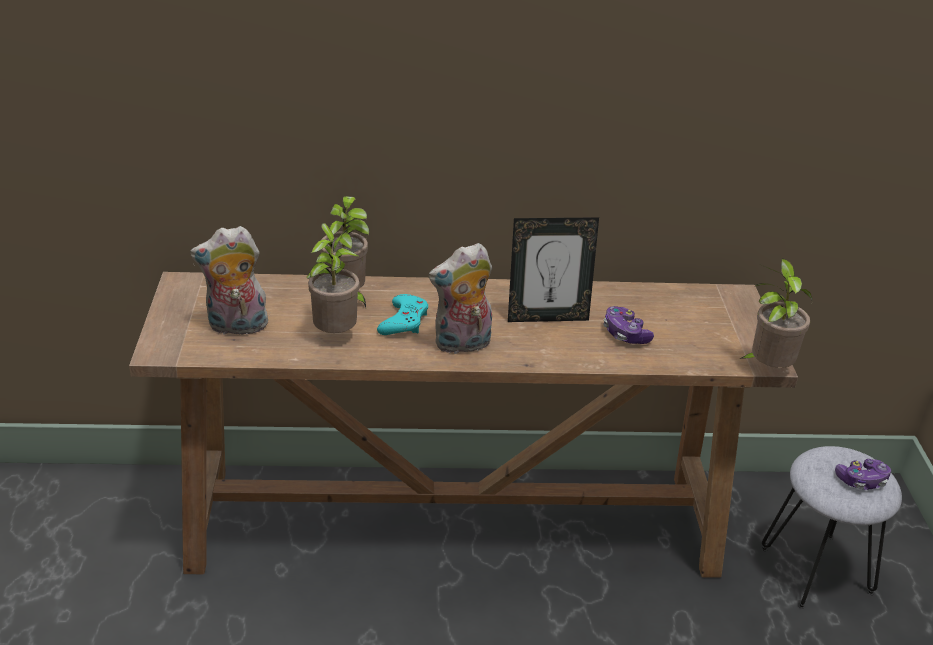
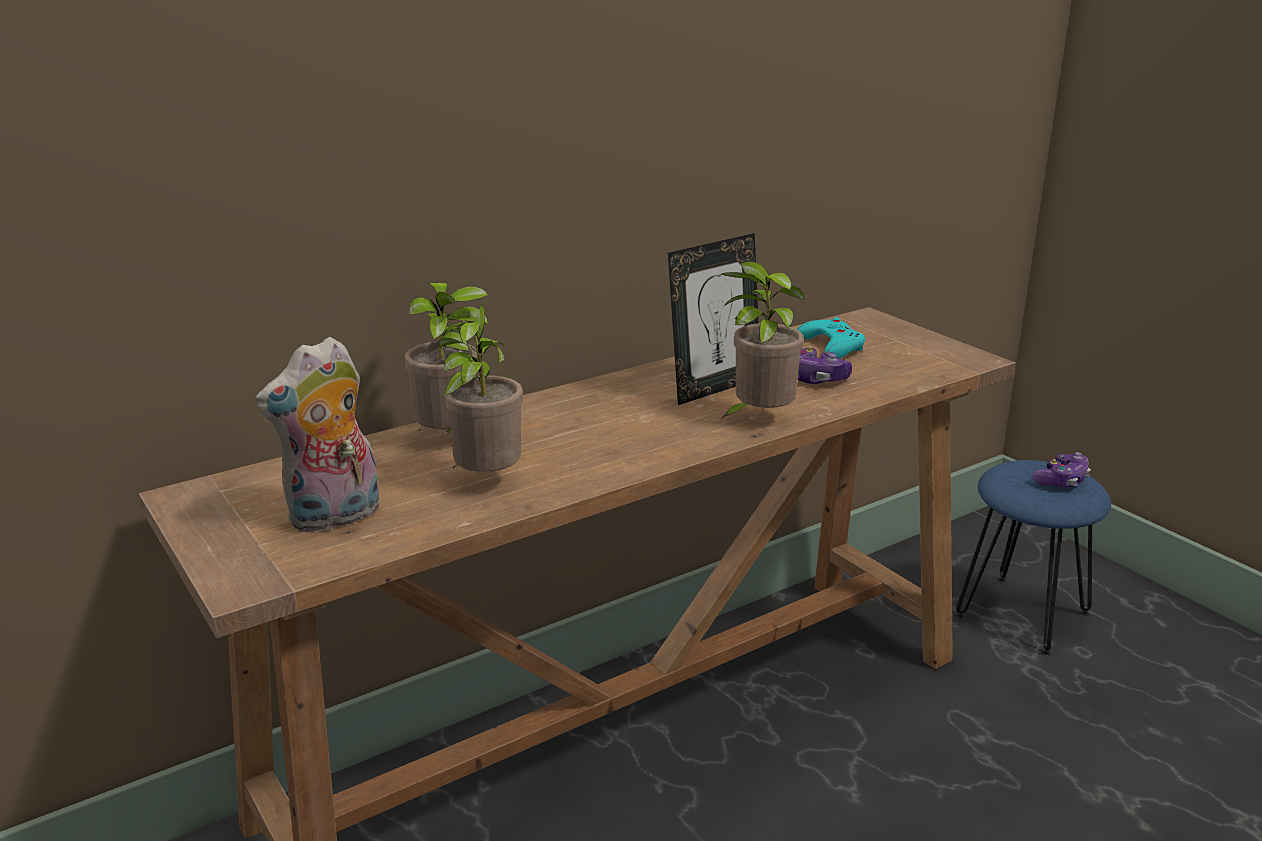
camera: 30 degrees left, 10 degrees down
turquoise game controller [377,294,428,335] -> turquoise game controller moved to [797,317,865,358]
plush toy [429,243,492,354] -> none
potted plant [740,259,812,368] -> potted plant moved to [720,261,805,419]
grey stool [761,446,902,609] -> blue stool [956,460,1111,656]

